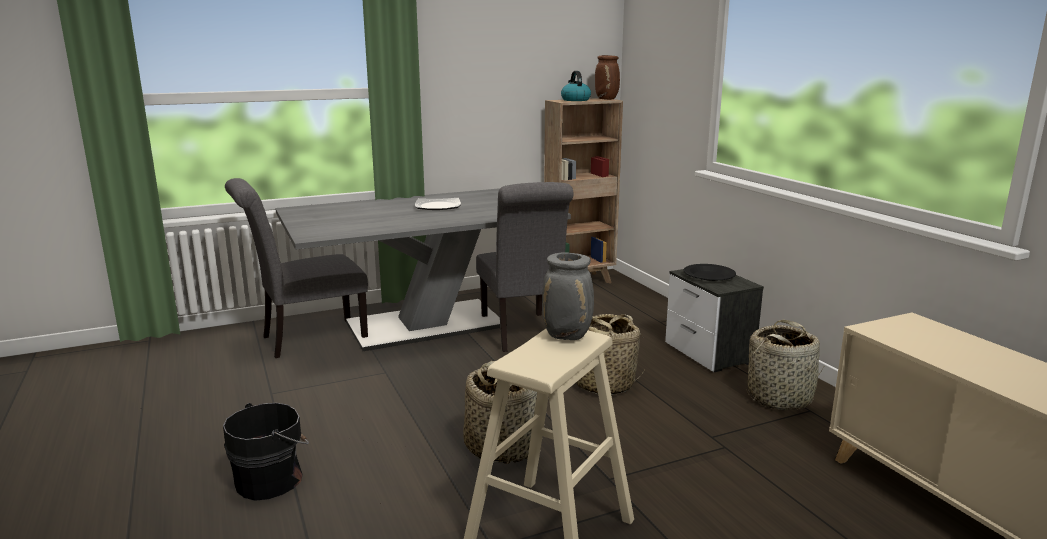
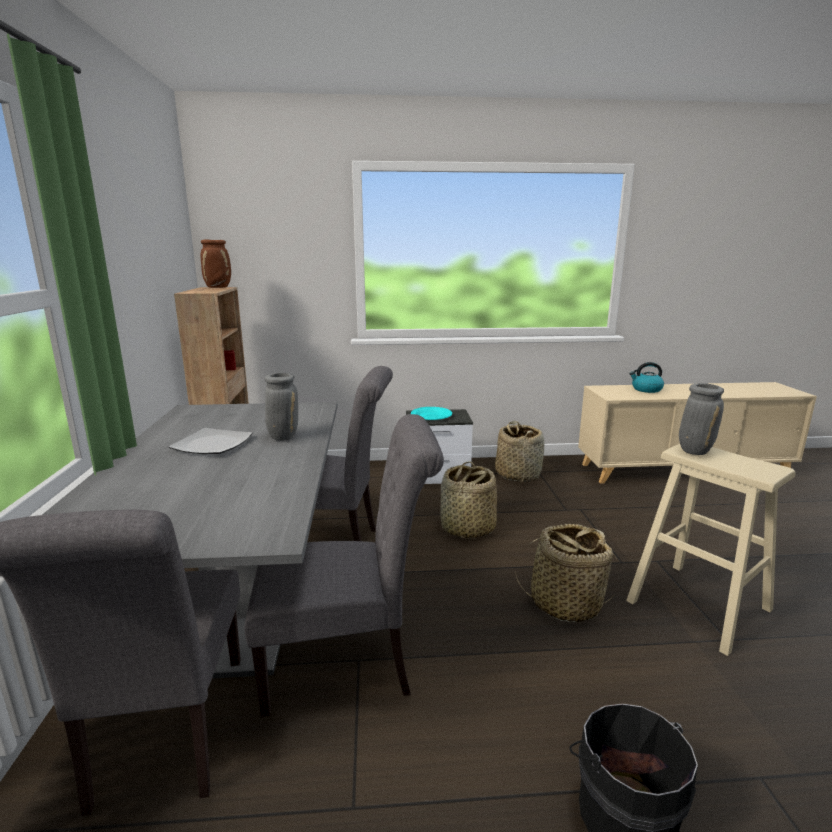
camera: 70 degrees left, 0 degrees up
kettle [561,71,591,101] -> kettle moved to [629,362,664,393]
black plate [684,264,736,281] -> turquoise plate [411,407,452,420]
none -> grey chair [245,414,444,717]
none -> grey vase [265,373,298,441]

